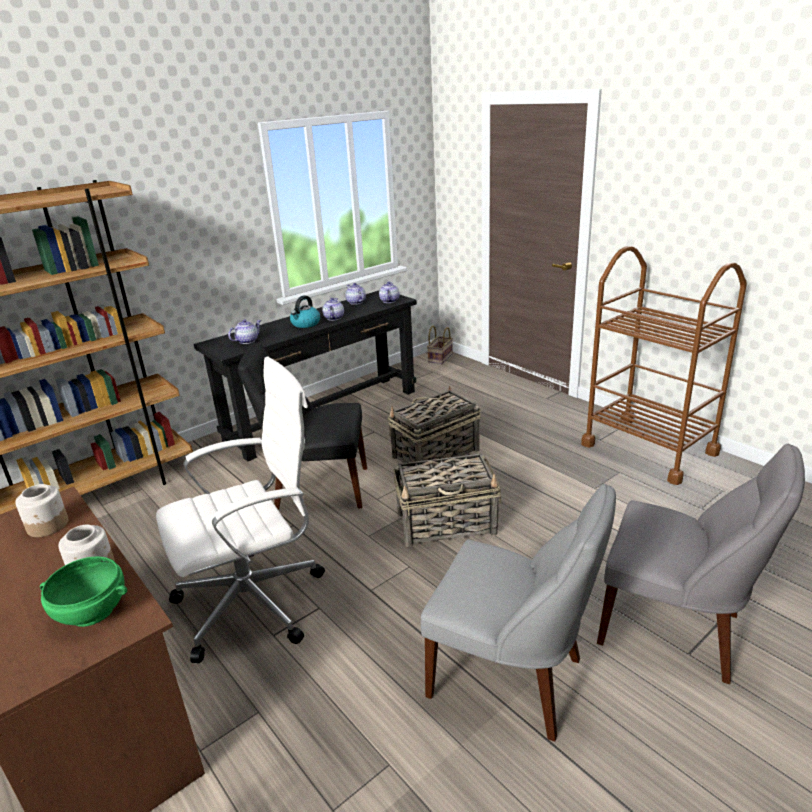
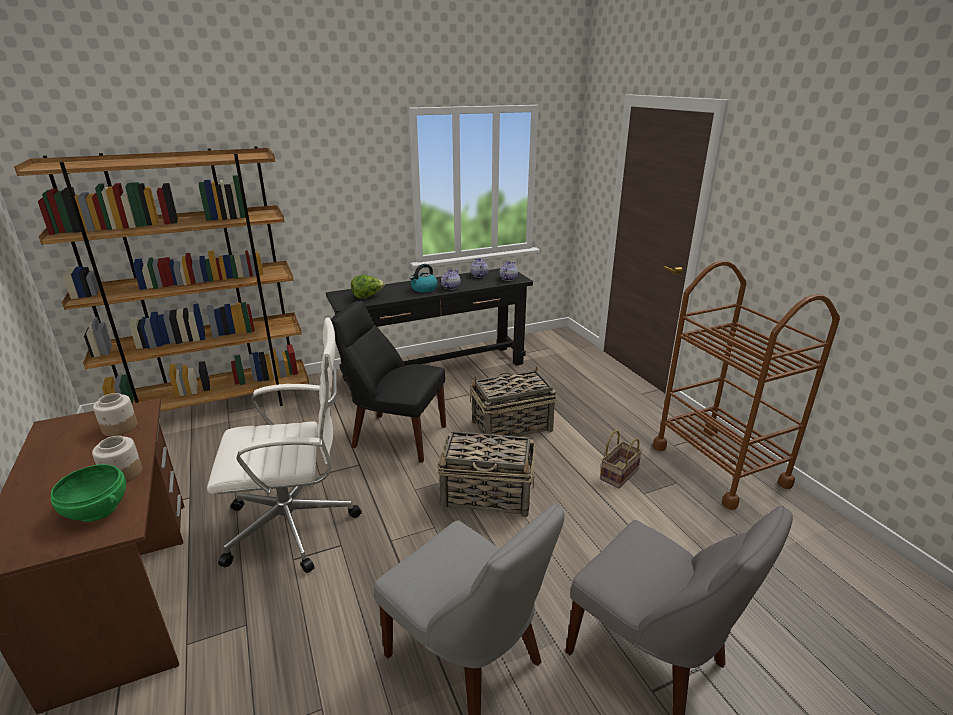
camera: 15 degrees right, 0 degrees up
teapot [228,319,261,344] -> lettuce [351,275,385,298]
basket [427,326,453,364] -> basket moved to [600,430,642,488]

